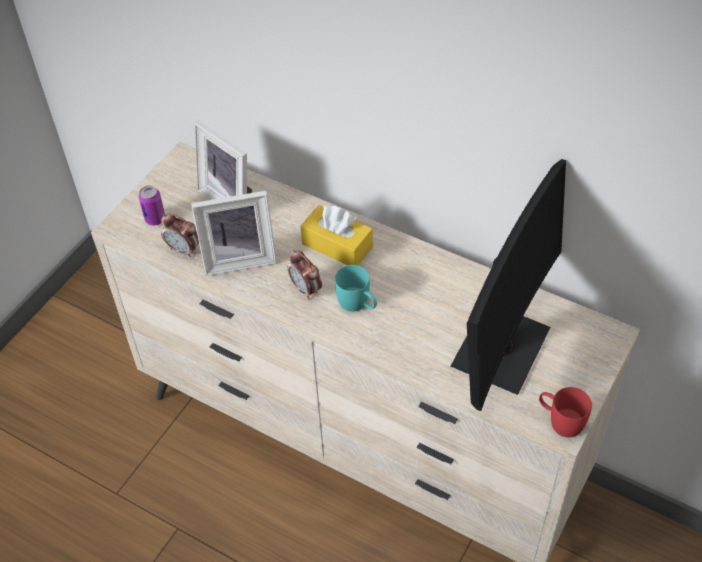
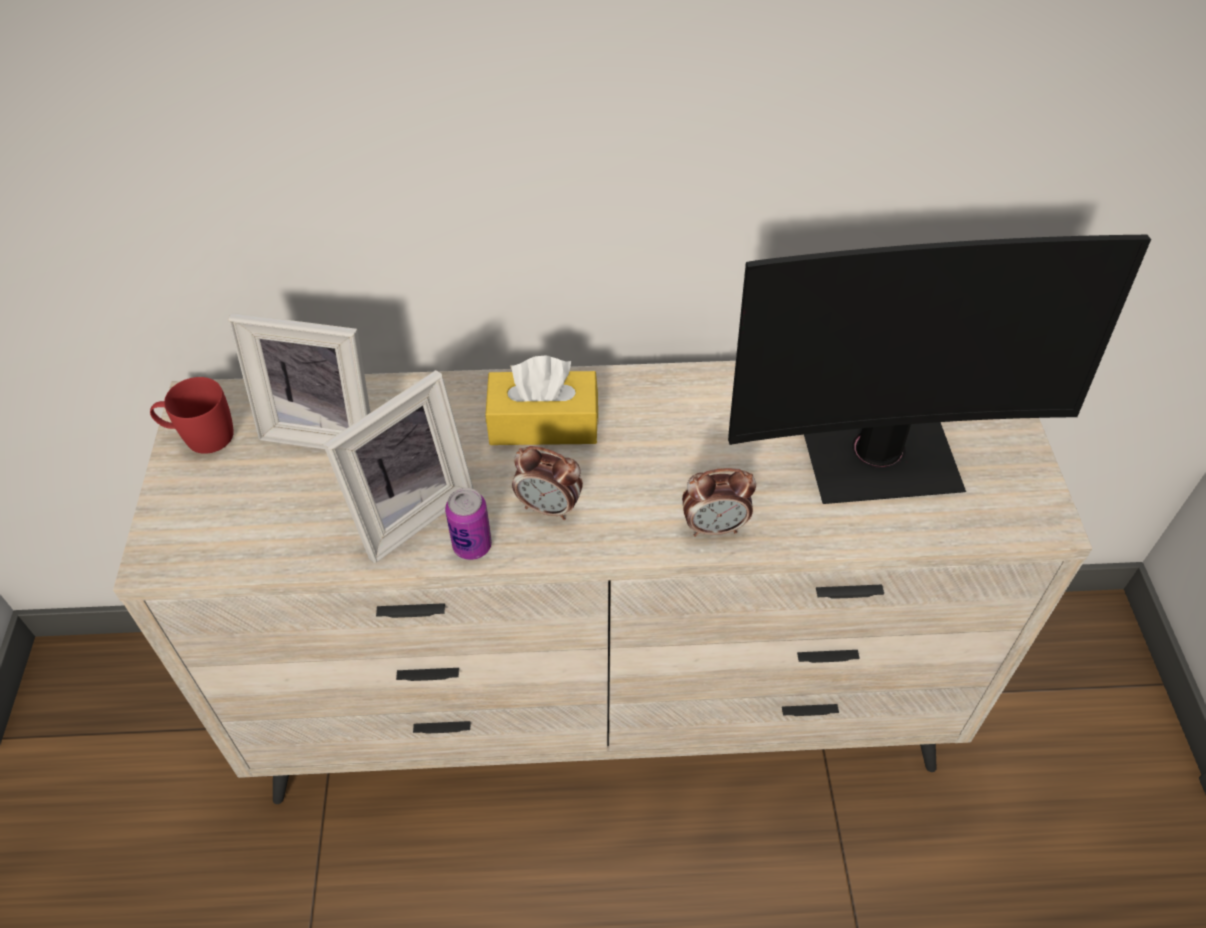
camera: 35 degrees left, 0 degrees up
can [139,185,165,225] -> can moved to [445,488,492,560]
alarm clock [161,213,199,257] -> alarm clock moved to [682,468,756,537]
turquoise mug [335,265,377,312] -> none
monitor [451,159,566,411] -> monitor turned 90 degrees clockwise [728,235,1151,504]
red mug [539,387,592,437] -> red mug moved to [150,377,234,454]

